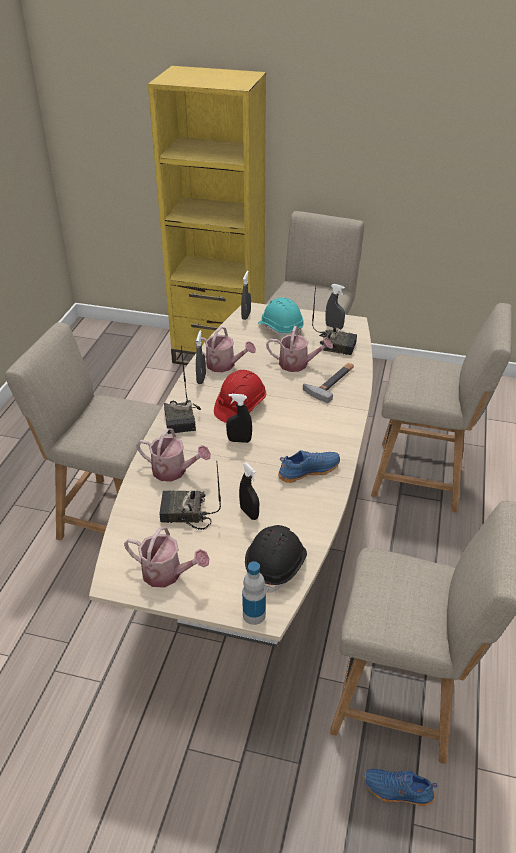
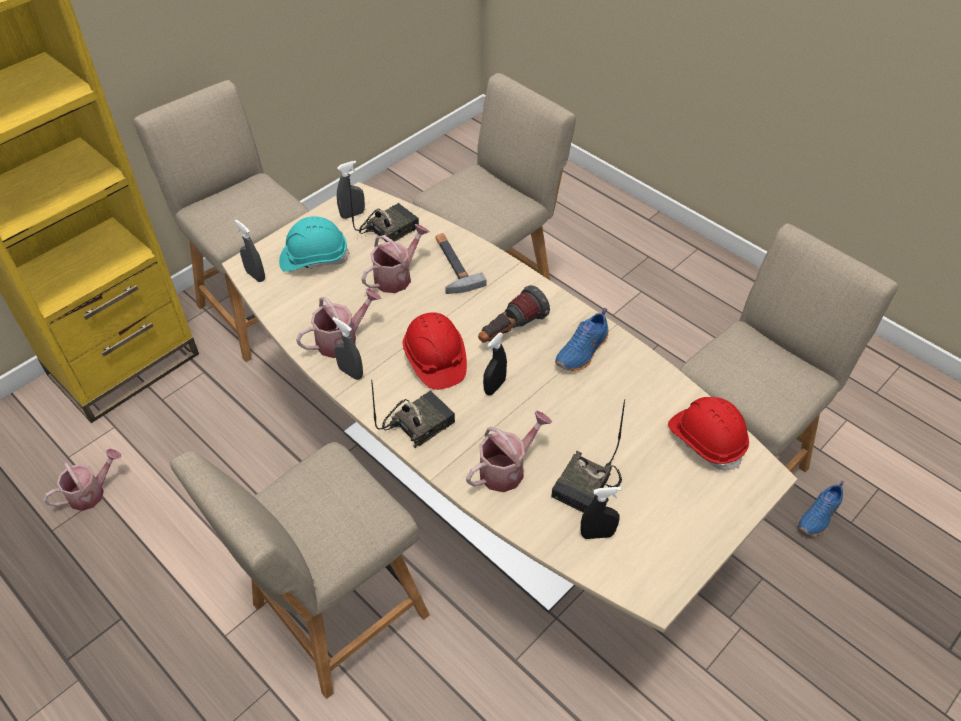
camera: 60 degrees left, 10 degrees up
watering can [124,527,209,588] -> watering can moved to [43,449,121,511]
radio [164,347,201,434] -> radio turned 60 degrees counterclockwise [372,382,455,449]
black spray bottle [239,462,259,520] -> black spray bottle moved to [581,487,621,539]
bottle [242,561,266,625] -> none
black hard hat [245,525,307,593] -> red hard hat [668,397,749,471]
blue shoe [278,450,340,483] -> blue shoe turned 150 degrees counterclockwise [555,308,609,371]
none -> flashlight [478,285,550,343]

